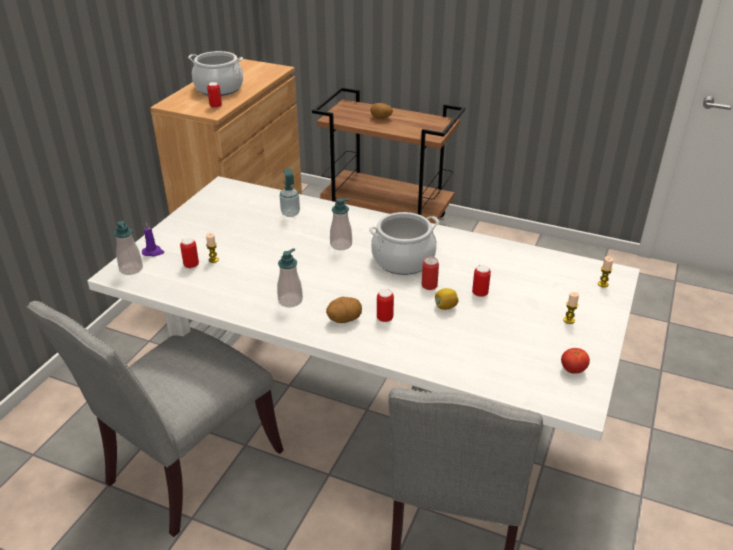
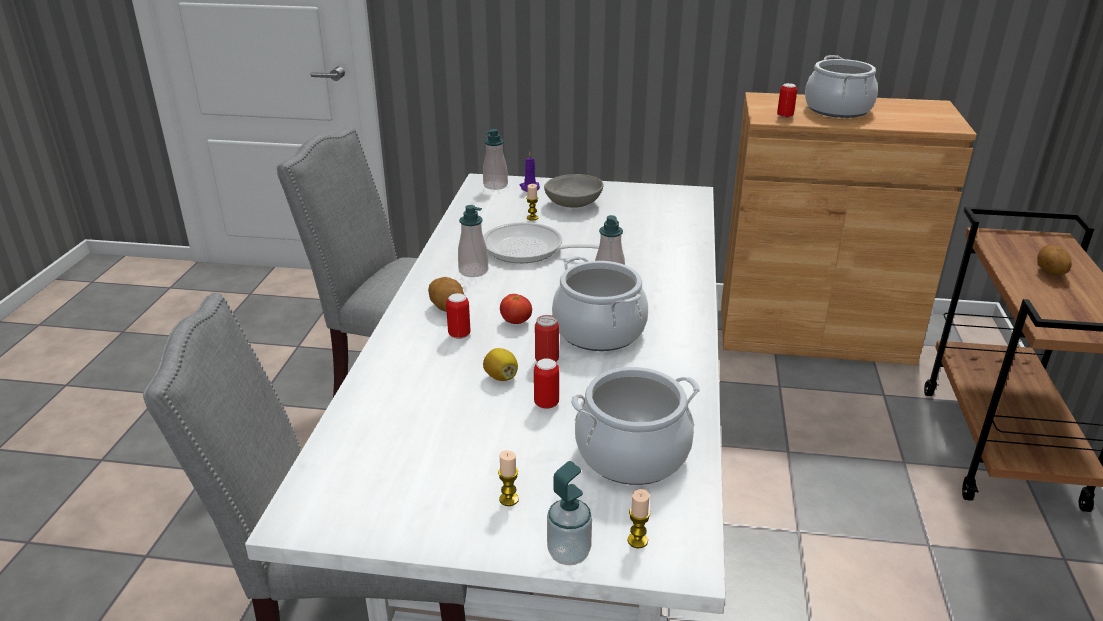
camera: 75 degrees right, 5 degrees down
can [180,238,199,268] -> none
soap dispenser [280,168,300,217] -> soap dispenser moved to [547,461,592,565]
tomato [561,348,590,374] -> tomato moved to [500,294,532,324]
none -> frying pan [483,222,599,263]
none -> grey bowl [544,174,604,208]
none -> cooking pot [571,367,700,485]

